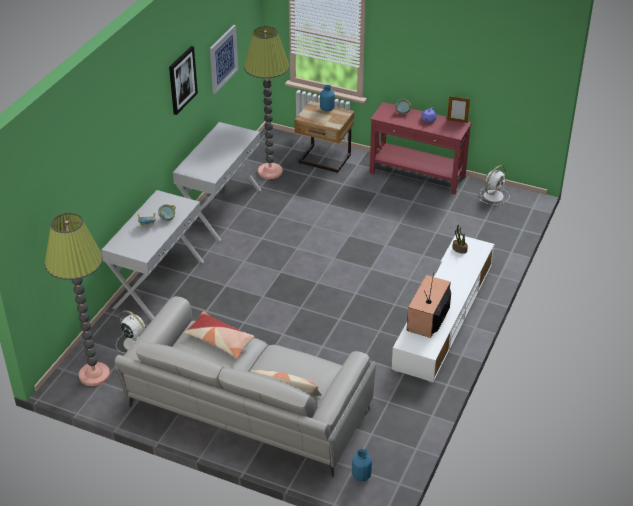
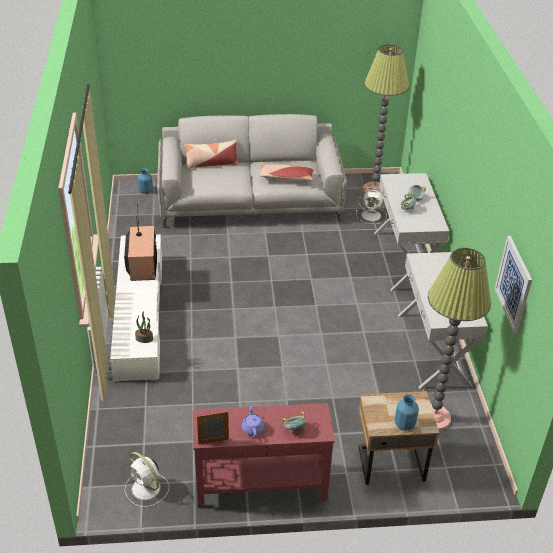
camera: 150 degrees right, 0 degrees up
picture [169,46,198,115] -> none
white fan [479,165,509,205] -> white fan turned 60 degrees counterclockwise [125,452,169,507]

